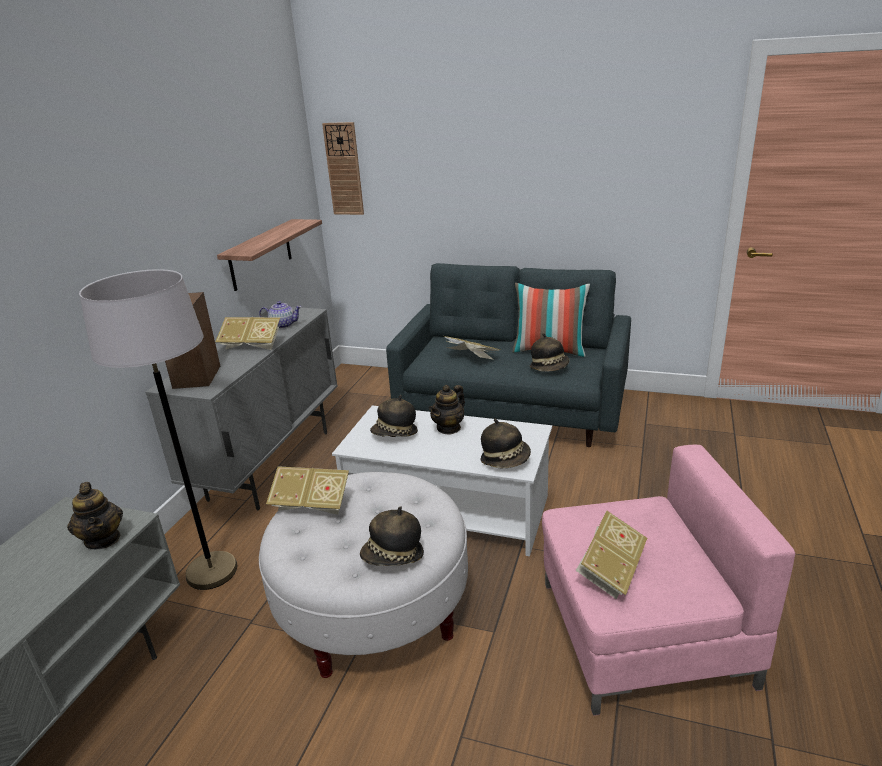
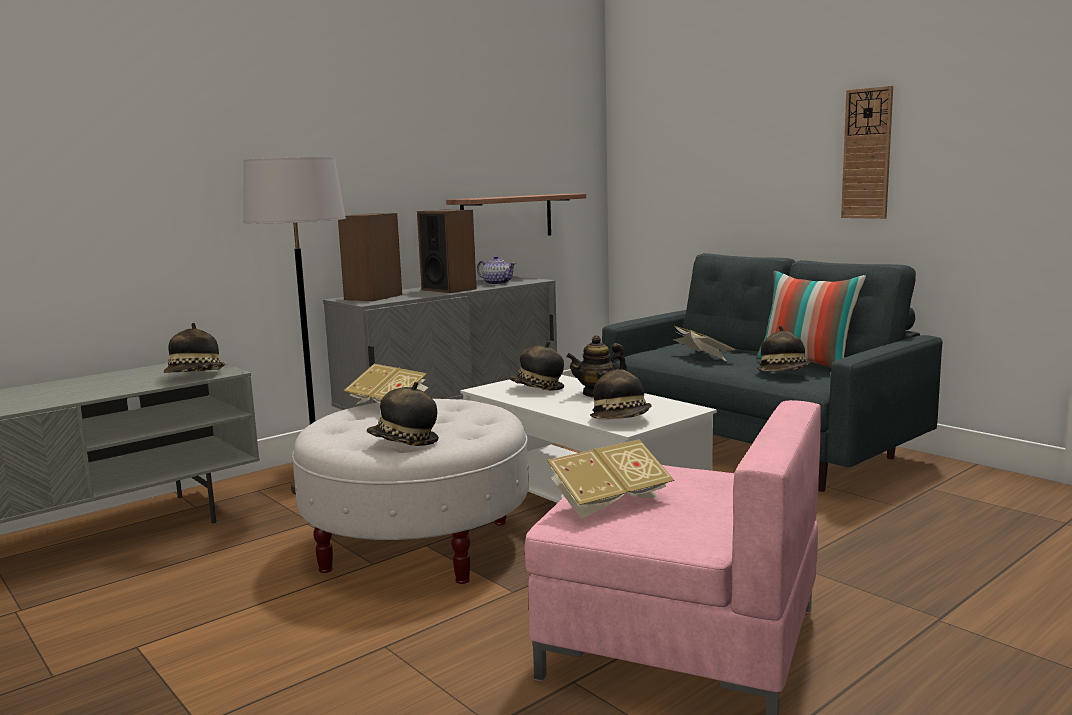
camera: 30 degrees right, 15 degrees down
teapot [67,482,123,549] -> hat [164,323,225,373]
book [215,317,280,350] -> speaker [417,210,477,293]
wall clock [322,122,364,215] -> wall clock moved to [841,86,893,219]

